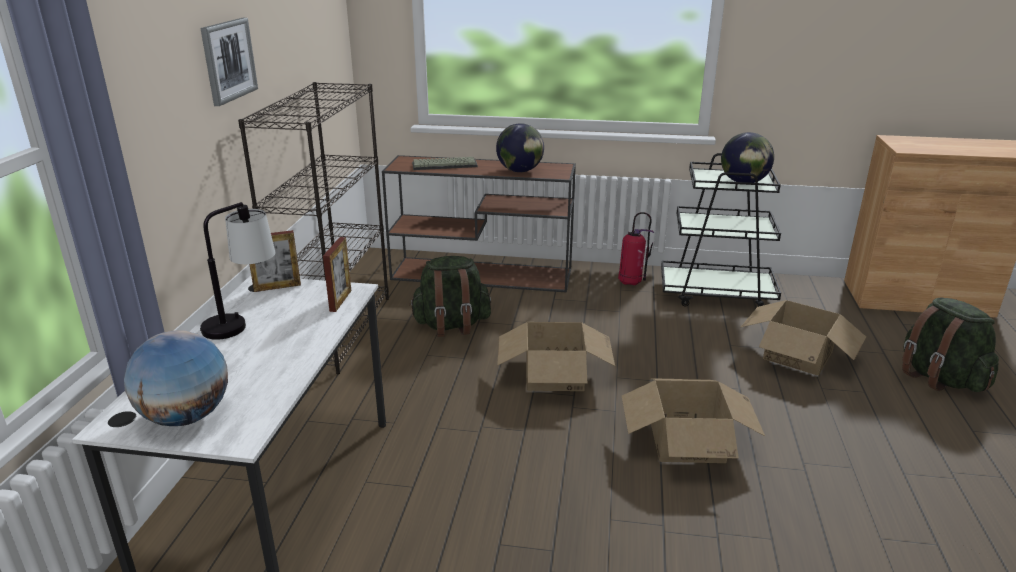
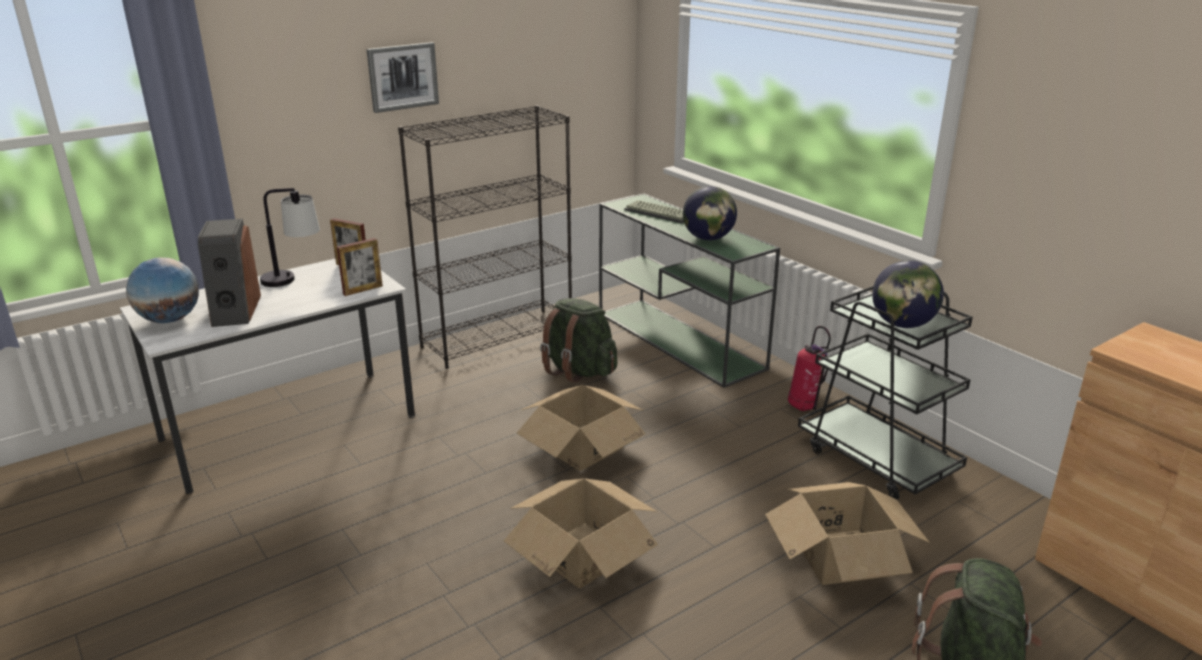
camera: 45 degrees right, 0 degrees up
brown console table [382,155,576,293] -> green console table [599,193,780,388]
none -> speaker [198,219,261,327]

